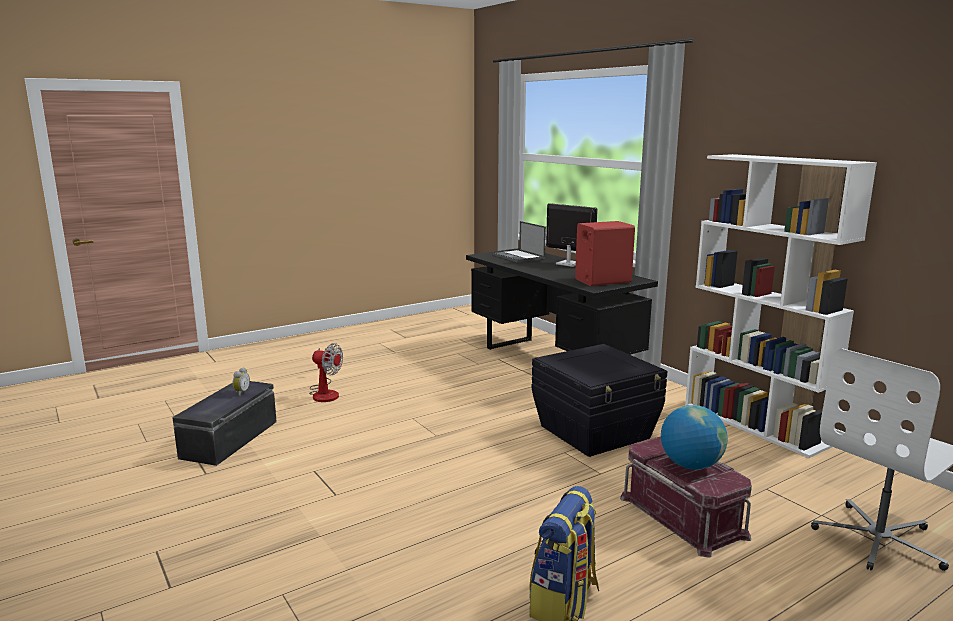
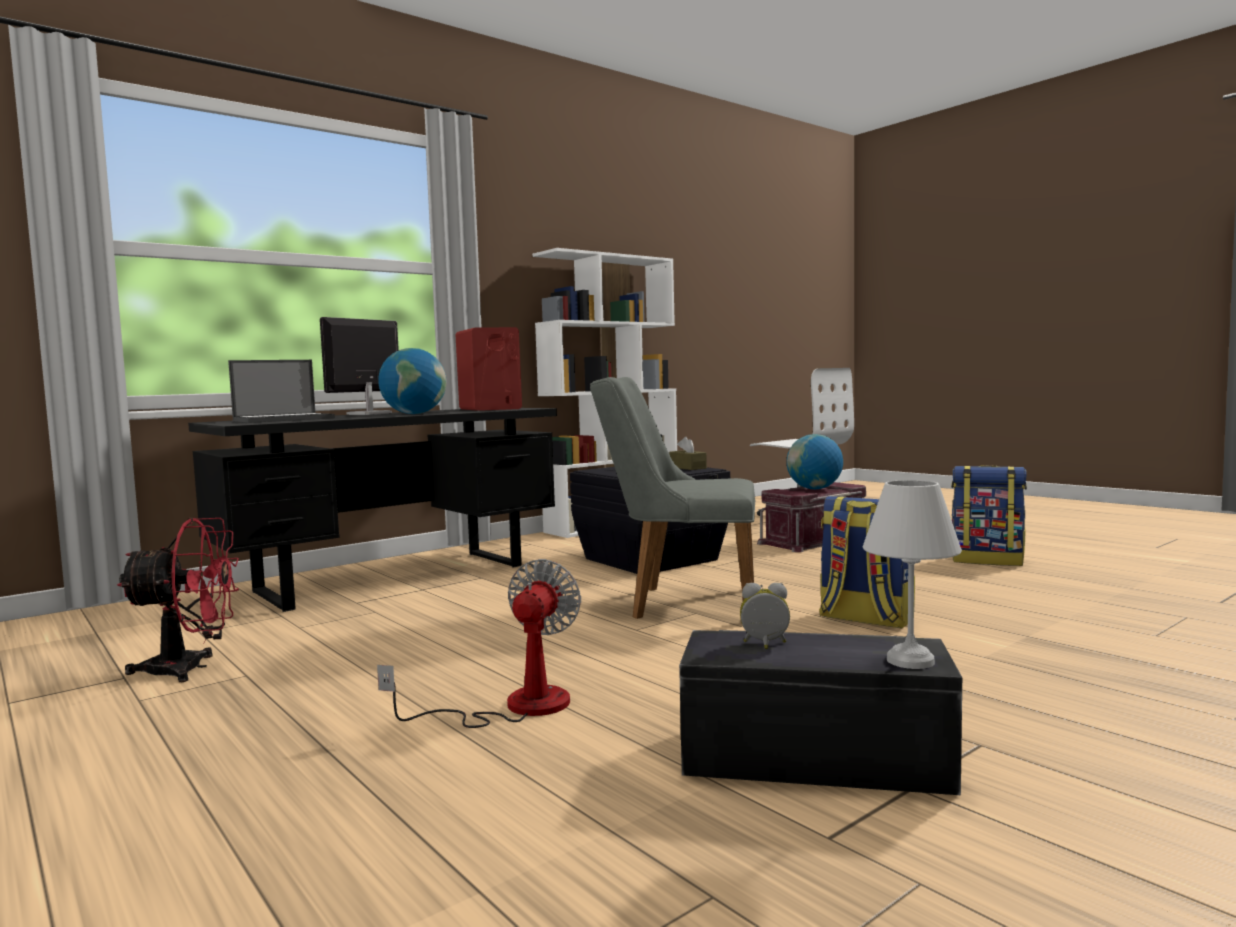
camera: 95 degrees left, 10 degrees down
none -> red fan [117,518,239,682]
none -> globe [378,348,446,414]
none -> grey chair [590,377,755,619]
none -> brown tissue box [669,437,707,470]
none -> backpack [819,496,915,629]
none -> white table lamp [863,480,962,669]

